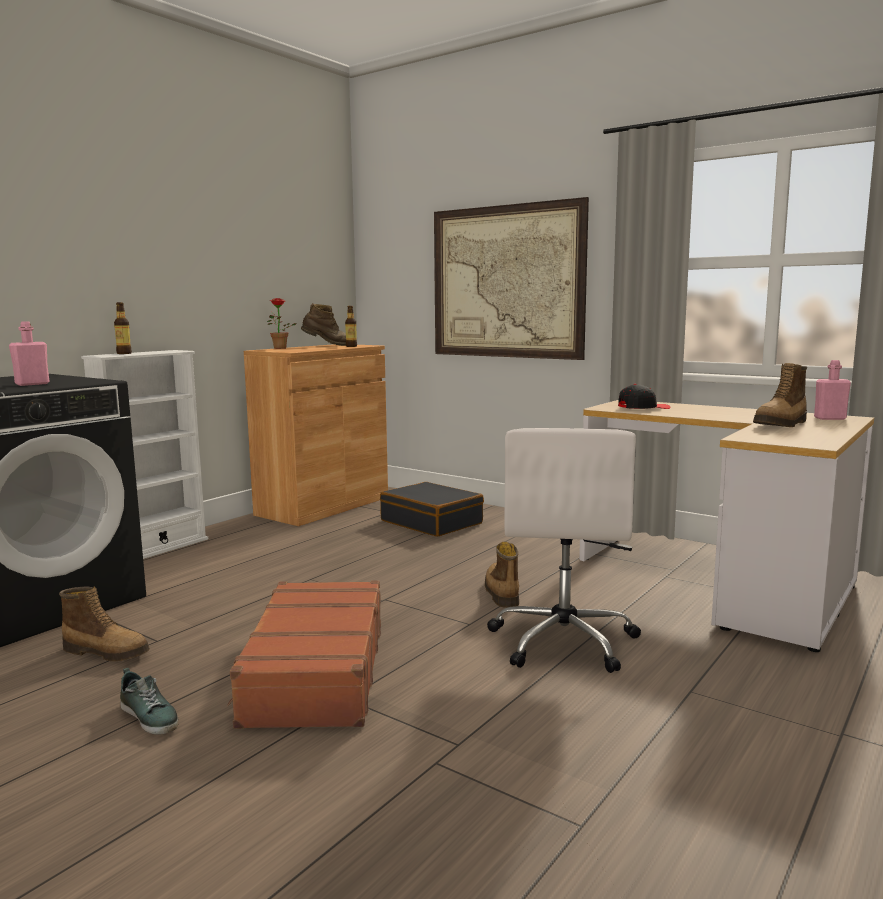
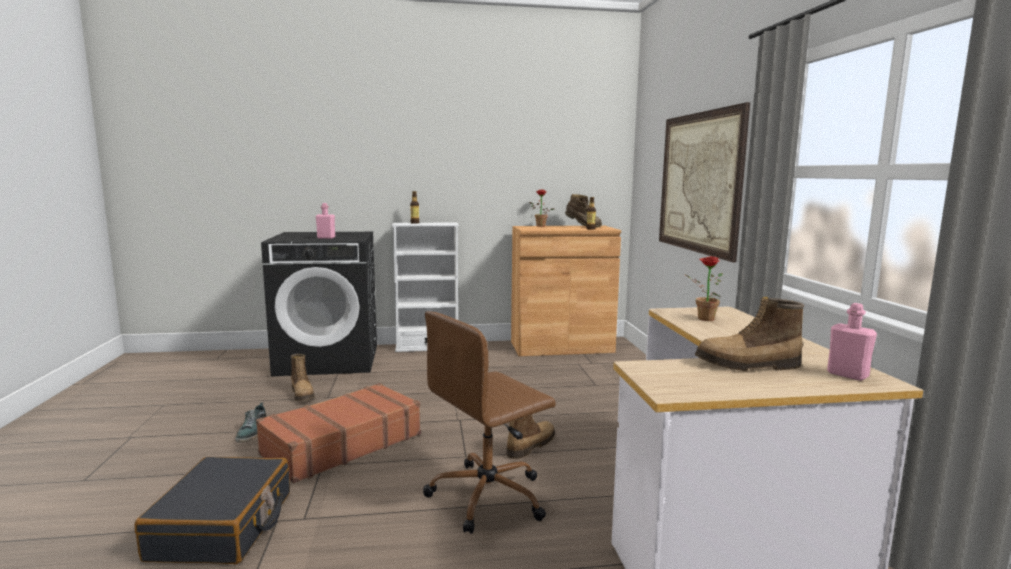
camera: 45 degrees right, 0 degrees up
black suitcase [380,482,484,537] -> black suitcase moved to [135,457,290,564]
white office chair [487,428,641,673] -> brown office chair [423,311,556,534]
black cap [618,384,670,409] -> potted plant [684,256,723,321]

